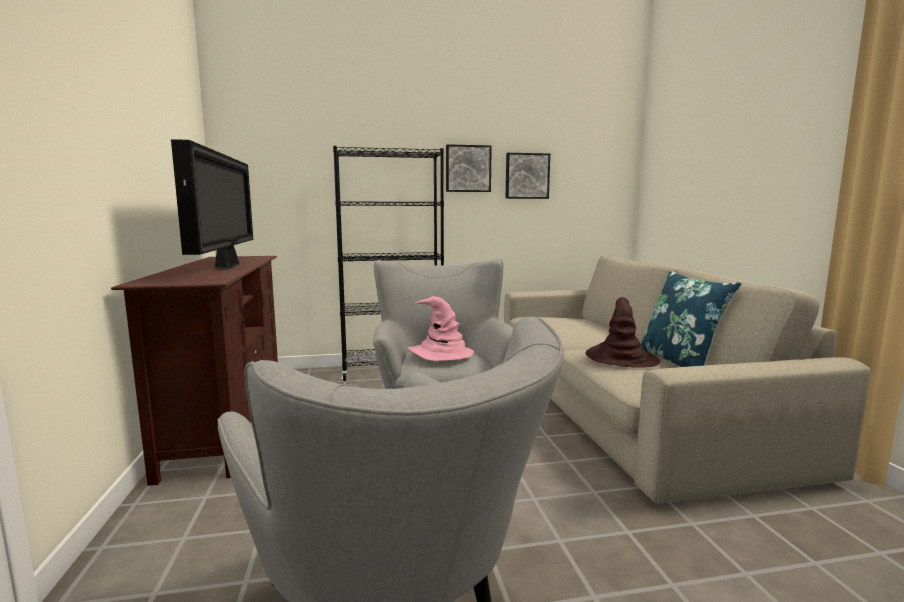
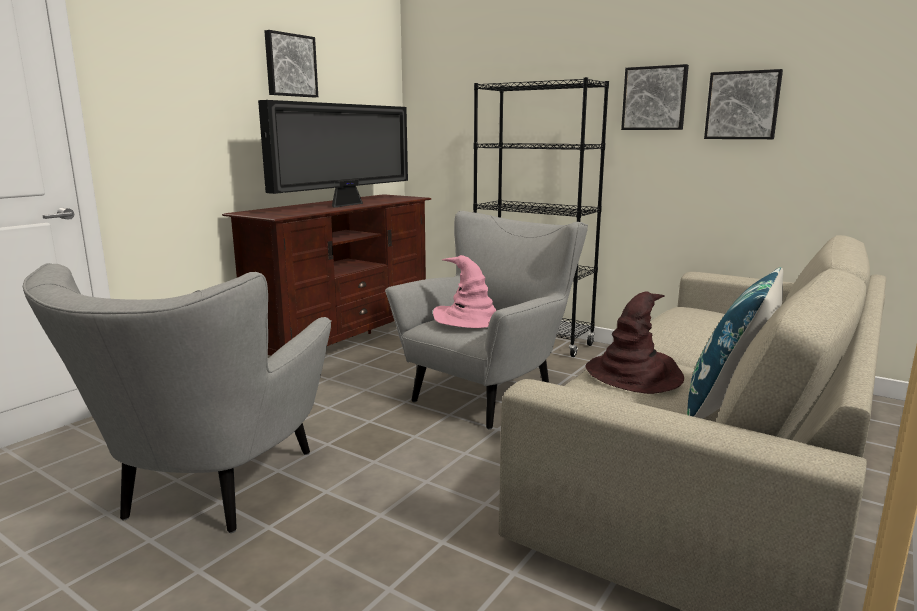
camera: 45 degrees right, 5 degrees up
none -> picture [264,30,318,97]

